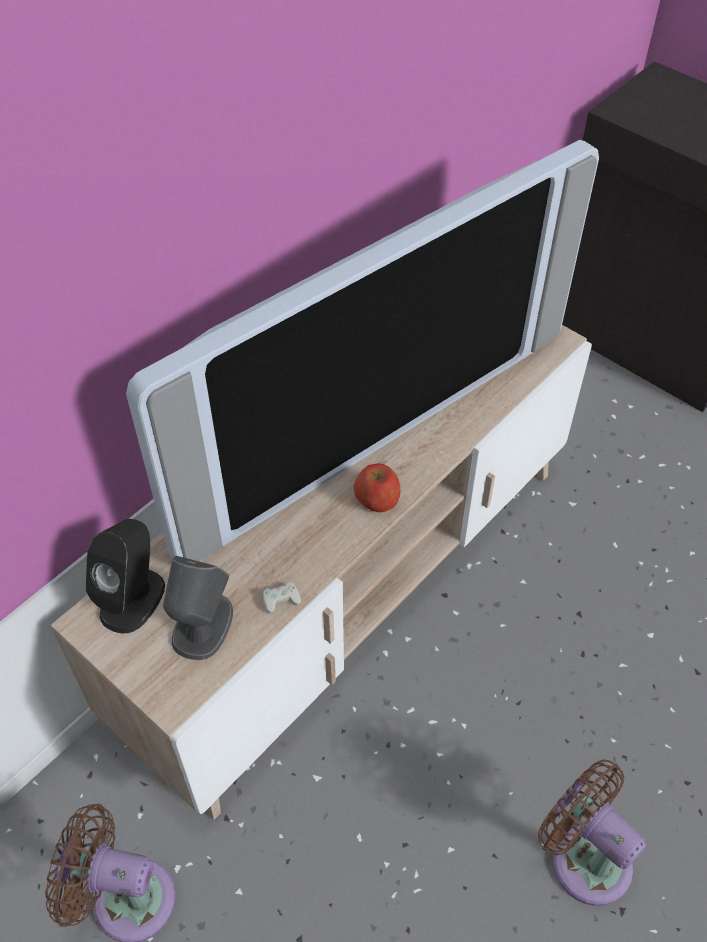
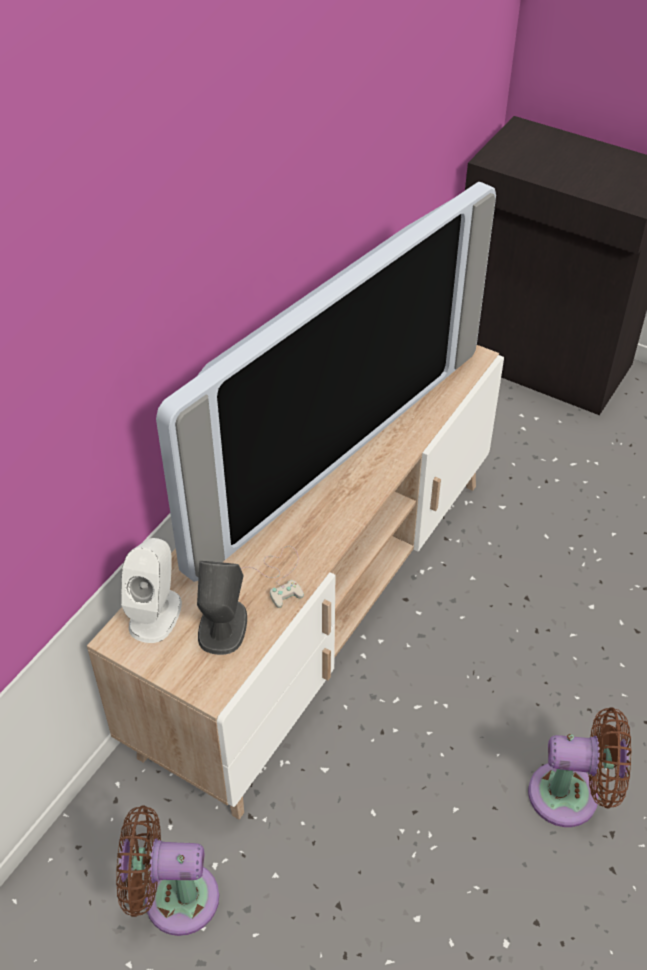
camera: 10 degrees left, 5 degrees down
black speaker [86,519,165,634] -> white speaker [121,538,182,643]
apple [354,464,400,512] -> none
brown fan [538,760,646,906] -> brown fan turned 150 degrees clockwise [528,707,631,827]

